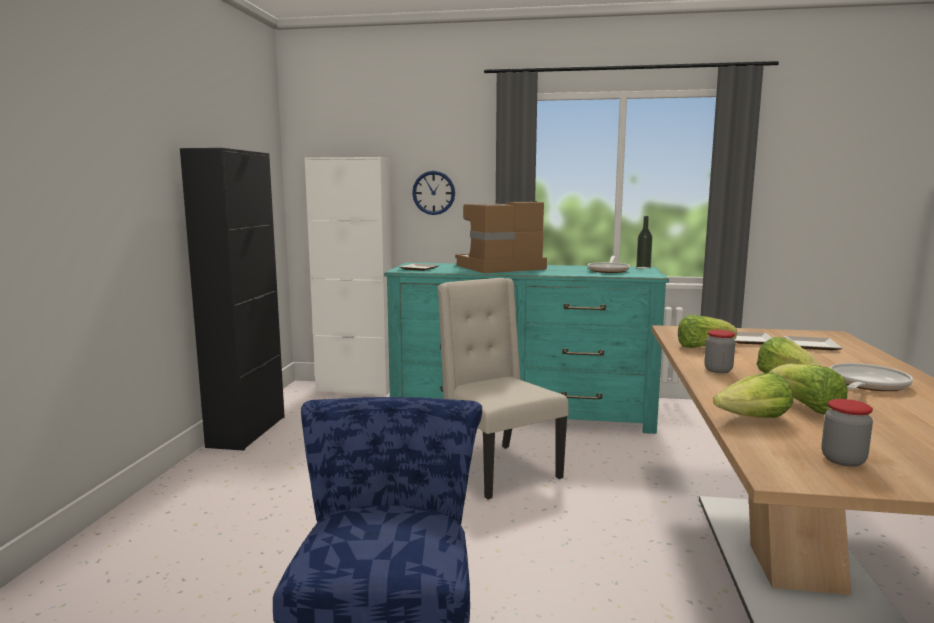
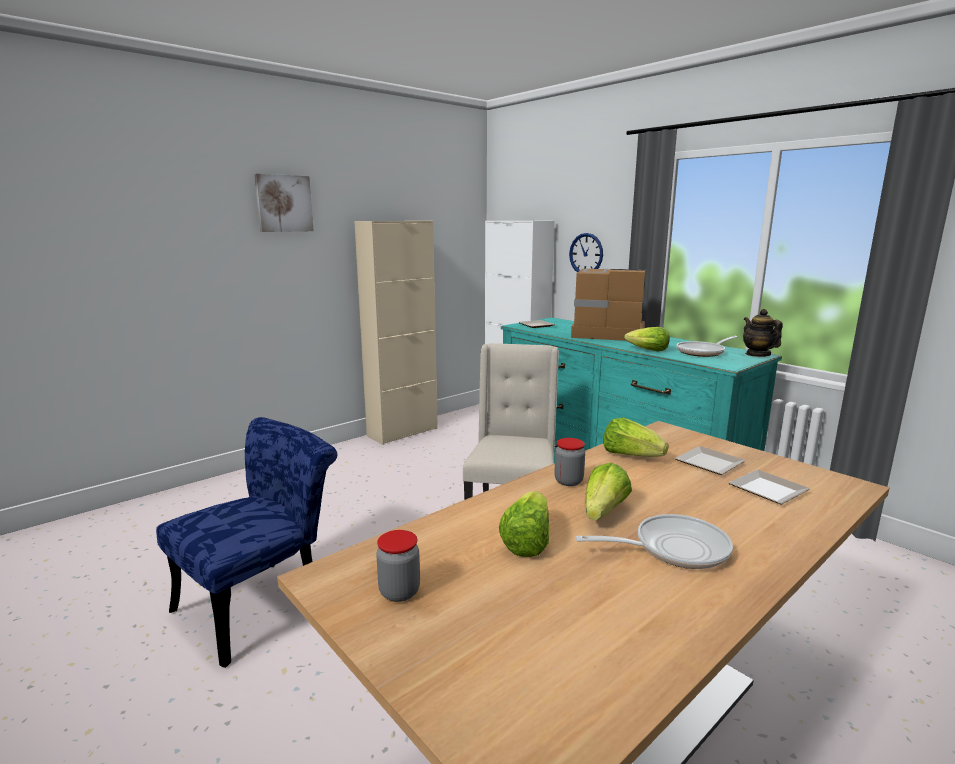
camera: 40 degrees right, 5 degrees up
black cabinet [180,148,285,451] -> beige cabinet [354,221,438,445]
bottle [636,216,653,269] -> teapot [743,309,783,357]
lettuce [713,372,793,418] -> lettuce moved to [624,327,670,351]
none -> picture [254,174,314,232]

